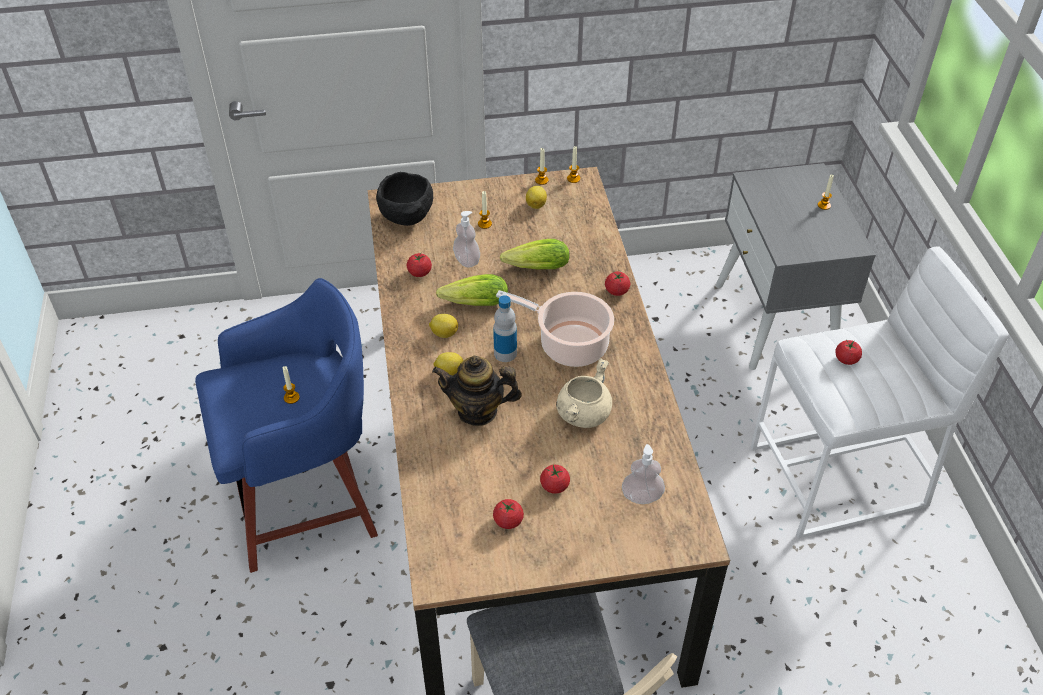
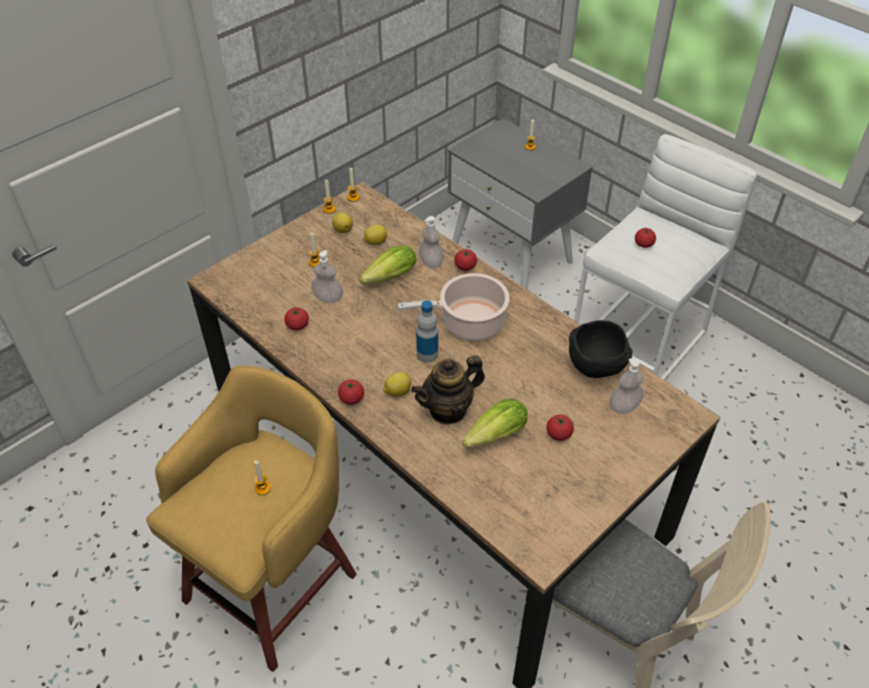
camera: 35 degrees left, 0 degrees up
blue stool [195,278,378,573] -> yellow stool [146,366,357,672]
black bowl [376,172,433,226] -> black bowl moved to [569,320,633,378]
lemon [429,314,458,338] -> lemon moved to [363,225,387,245]
lettuce [436,274,508,306] -> lettuce moved to [462,399,527,448]
tomato [493,499,524,529] -> tomato moved to [338,380,364,405]
beige cooking pot [556,358,612,428] -> none
none -> soap dispenser [419,216,444,268]

